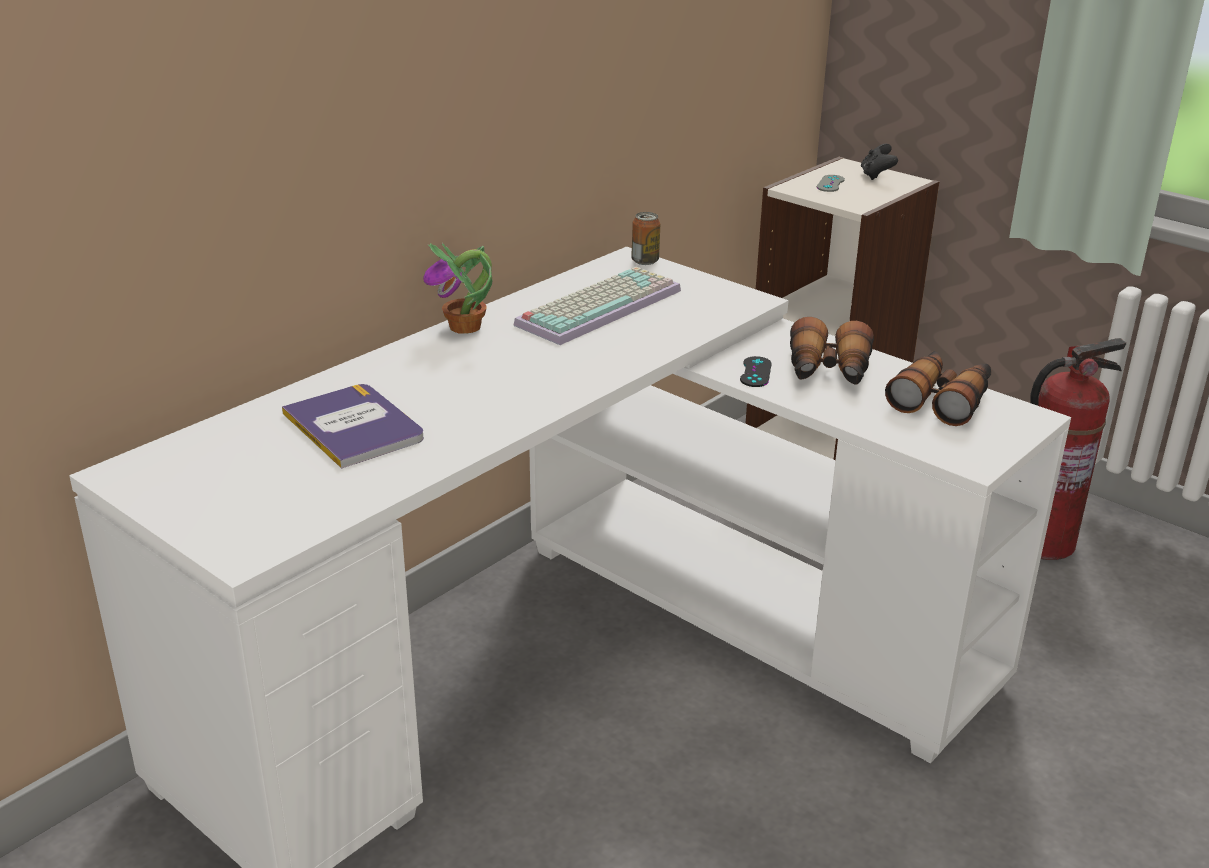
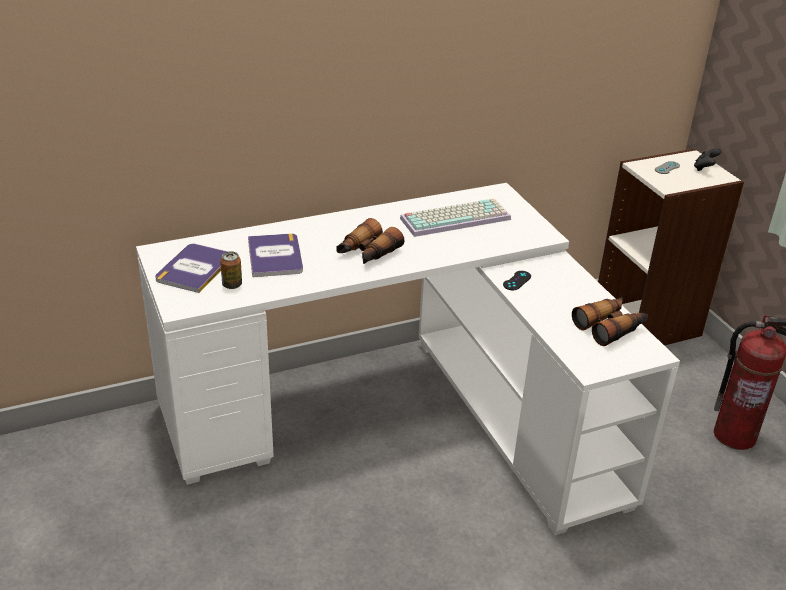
camera: 25 degrees right, 5 degrees up
potted plant [423,243,493,334] -> none
can [631,212,661,265] -> can moved to [220,251,242,289]
binoculars [790,317,874,385] -> binoculars moved to [337,218,404,264]
none -> book [155,244,228,293]

